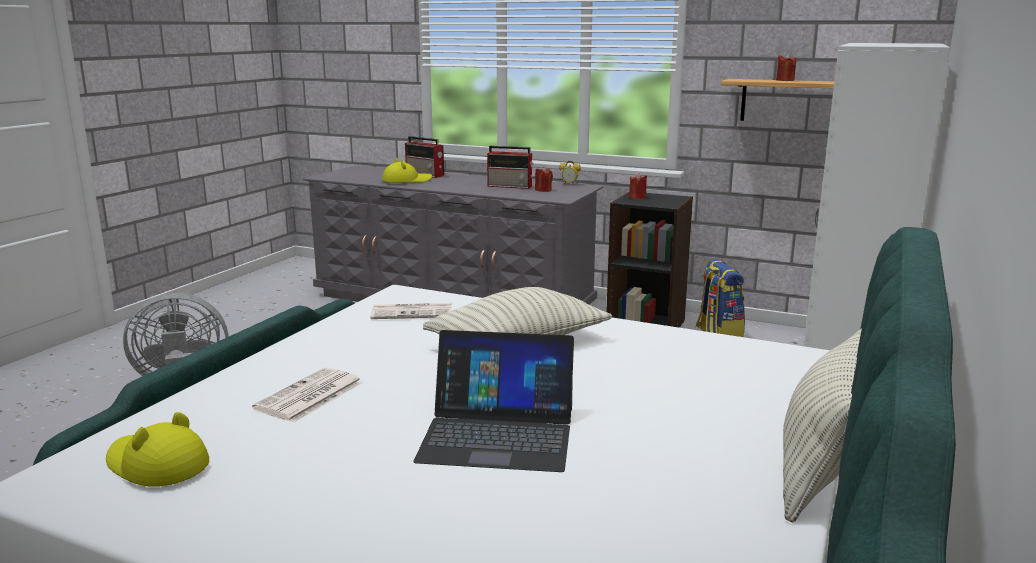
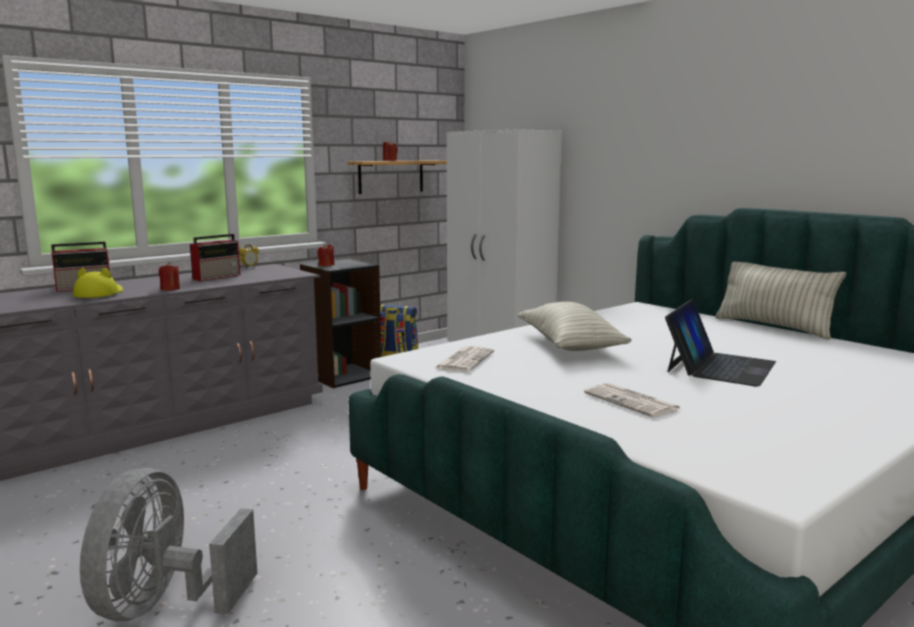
camera: 65 degrees left, 5 degrees down
yellow hat [106,412,209,487] -> none
red candle [535,167,553,192] -> red candle moved to [159,262,180,290]

